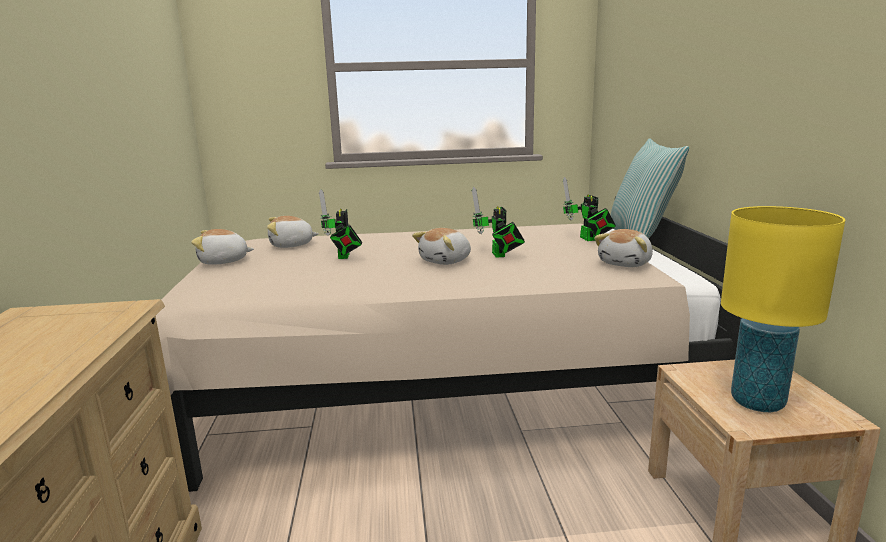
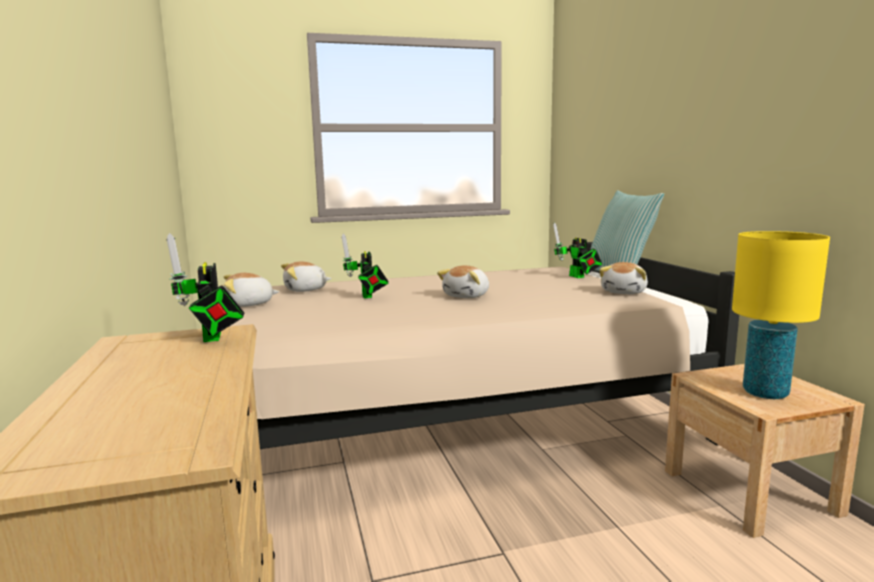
camera: 10 degrees left, 5 degrees down
toy robot [472,187,525,258] -> toy robot moved to [166,233,244,342]

